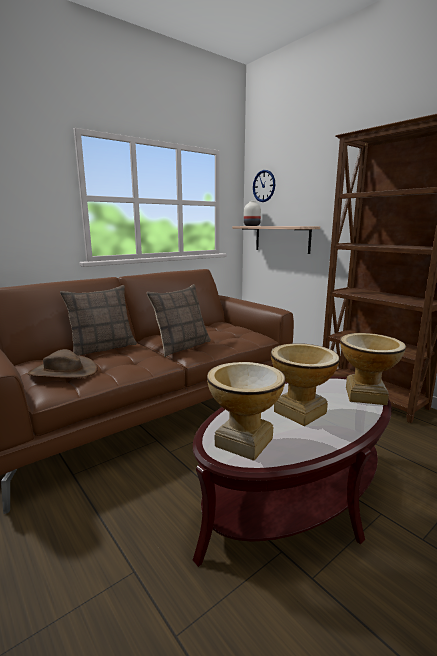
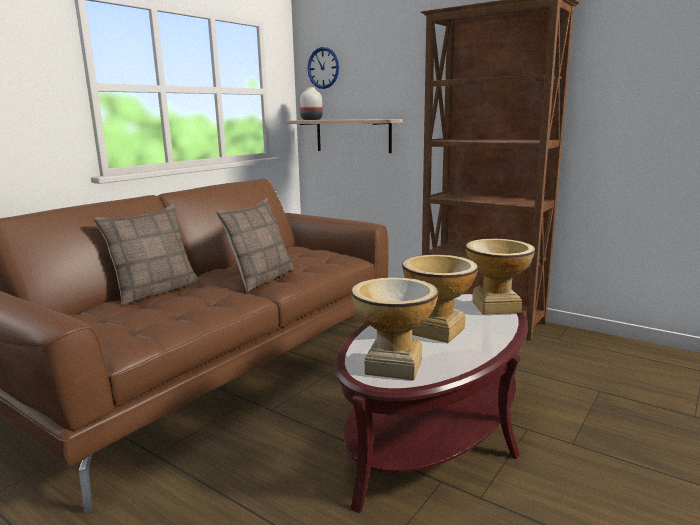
camera: 15 degrees left, 0 degrees up
brown hat [28,349,98,378] -> none

